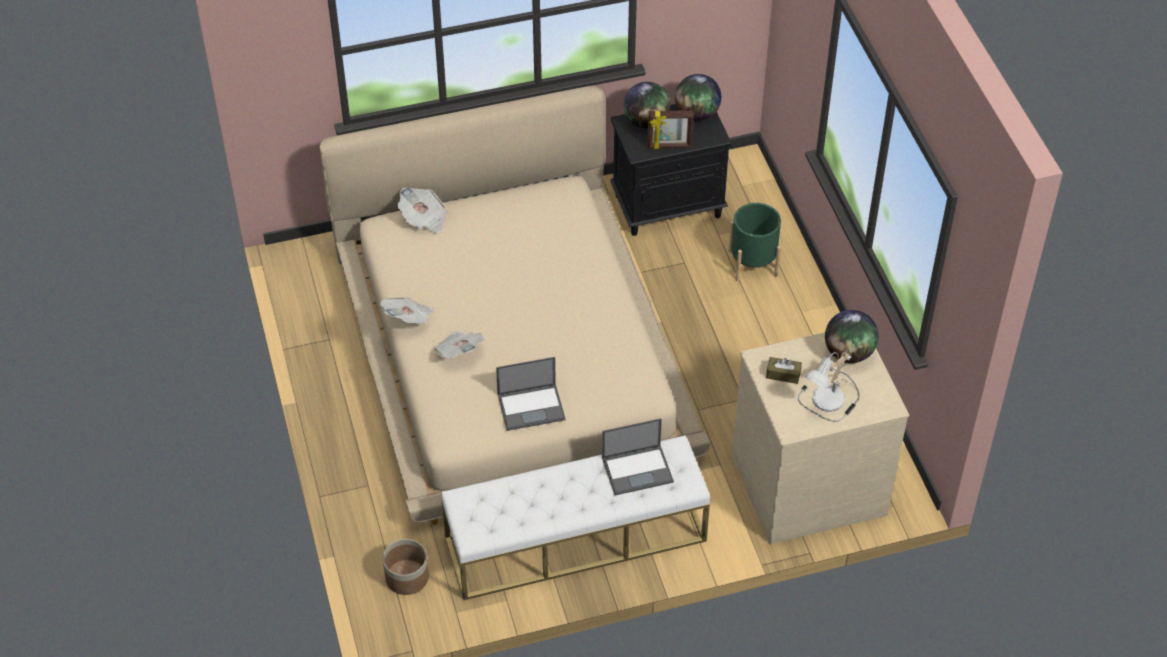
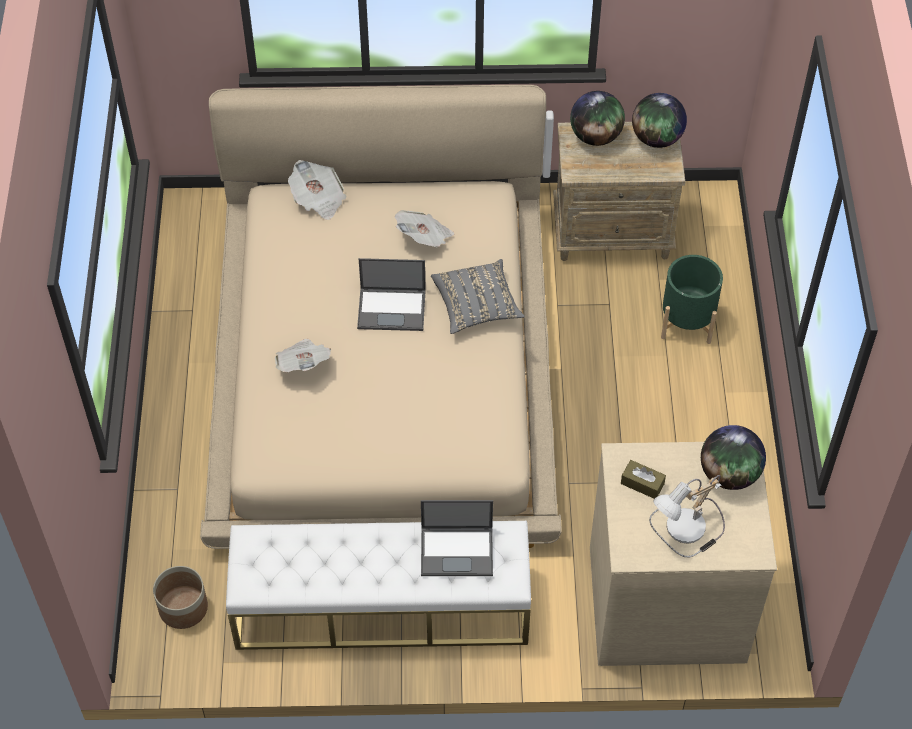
camera: 15 degrees right, 5 degrees up
newspaper [380,297,435,324] -> newspaper moved to [395,210,454,247]
laptop [496,357,566,431] -> laptop moved to [357,258,426,331]
black nightstand [610,104,732,236] -> beige nightstand [553,122,685,261]
picture frame [647,110,693,149] -> none
none -> grey pillow [431,259,525,334]

